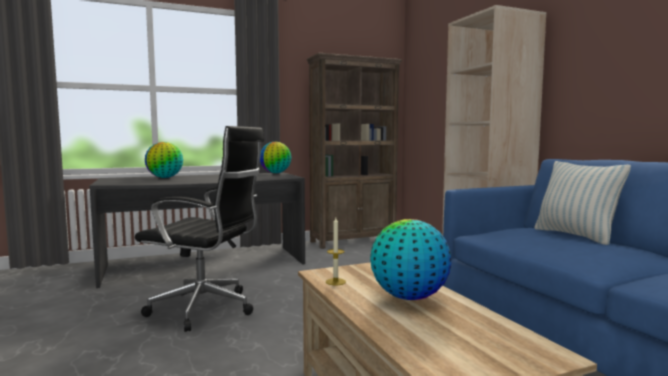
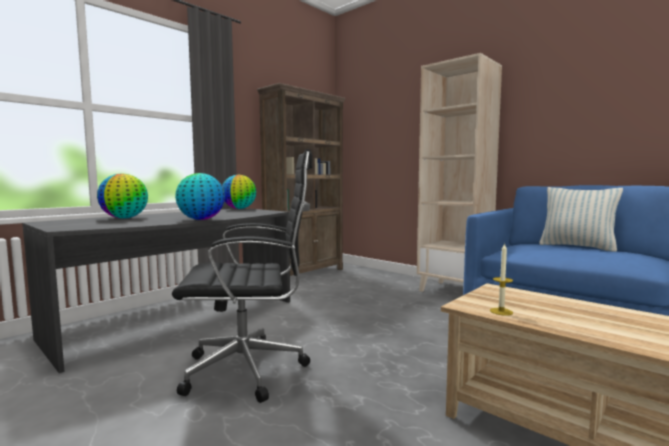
camera: 25 degrees left, 0 degrees up
globe [370,219,451,300] -> globe moved to [175,173,225,220]

